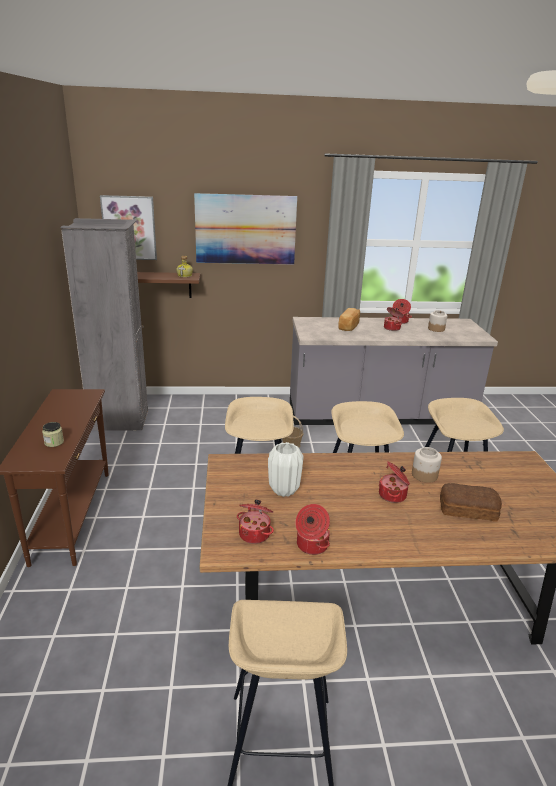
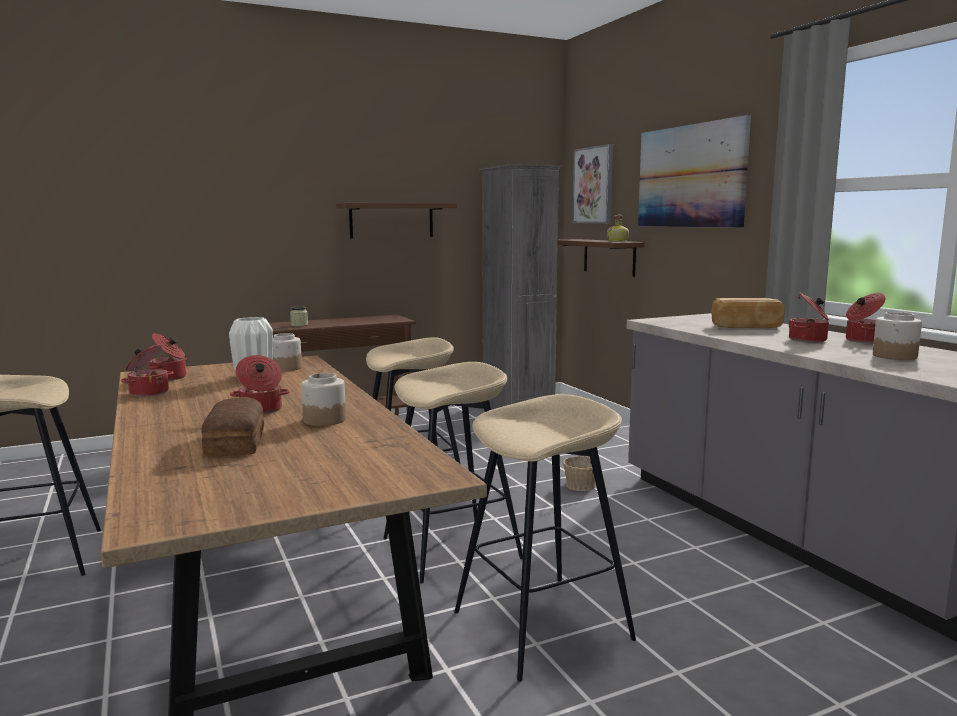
camera: 70 degrees right, 15 degrees down
none -> jar [273,333,302,372]
none -> brown shelf [336,203,457,238]

